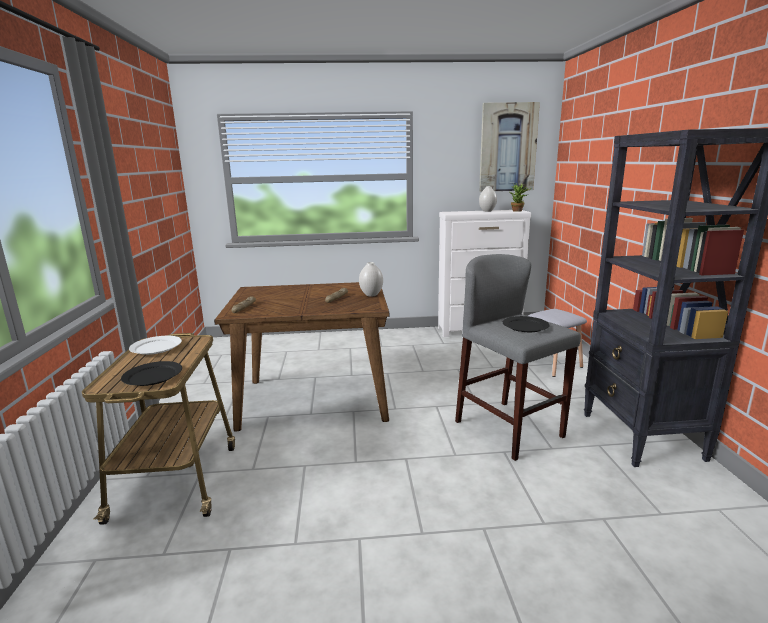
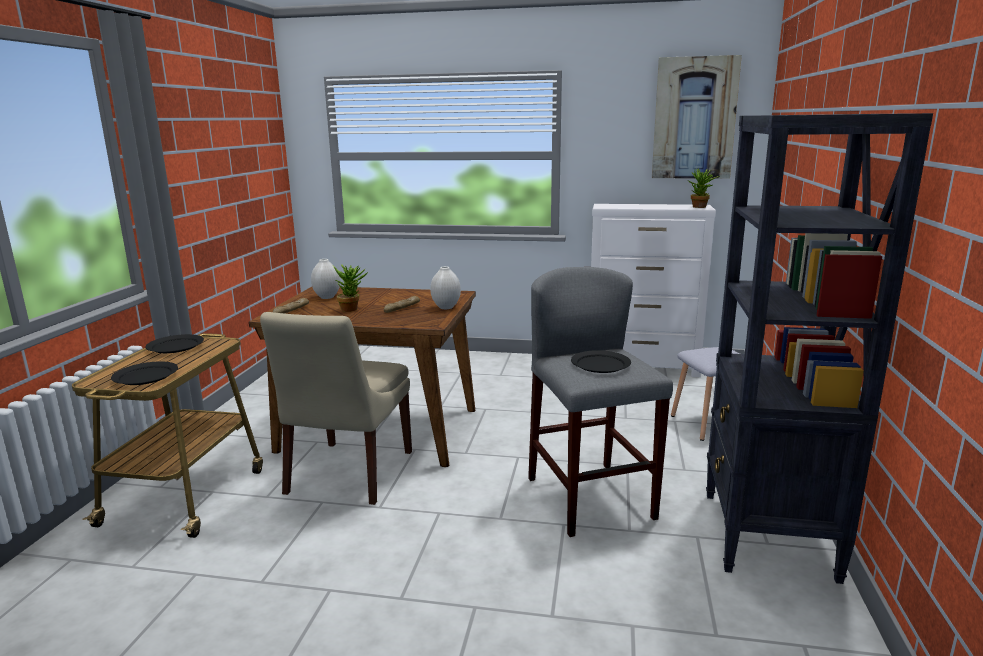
camera: 15 degrees right, 0 degrees up
white plate [129,336,182,355] -> black plate [145,334,204,353]
white vase [479,186,497,212] -> white vase moved to [311,259,340,299]
none -> beige chair [260,312,412,505]
none -> potted plant [333,264,368,312]

